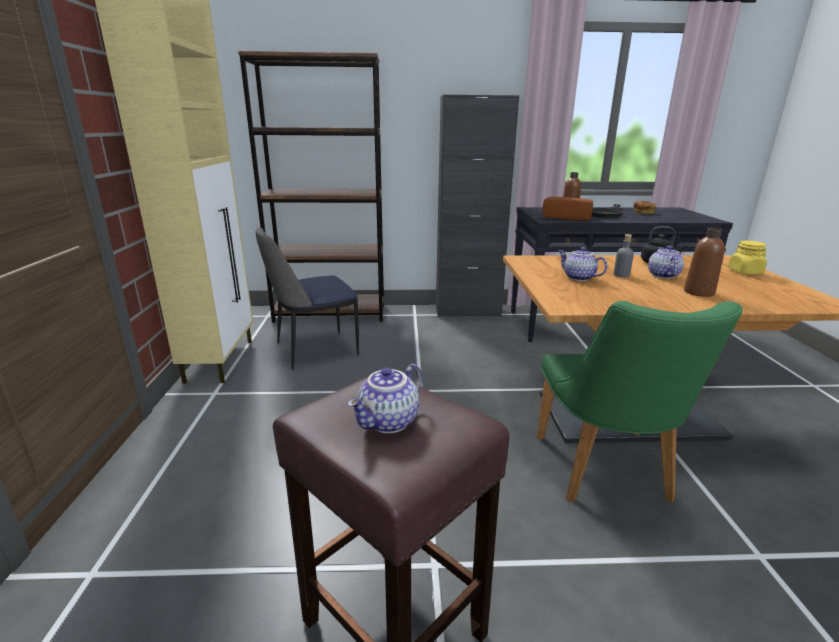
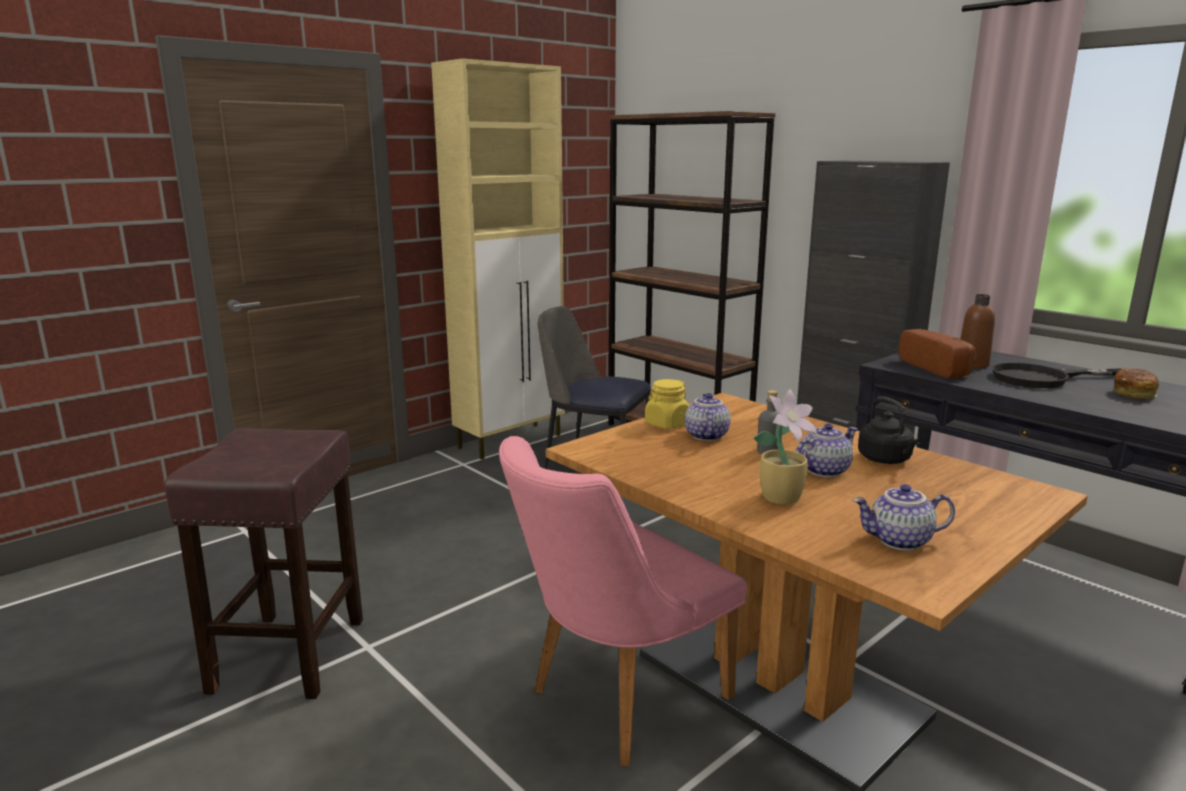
camera: 50 degrees right, 5 degrees down
teapot [348,364,422,433] -> teapot moved to [853,484,955,551]
green chair [537,301,743,503] -> pink chair [499,436,747,766]
brown bottle [684,228,725,297] -> potted plant [753,389,817,505]
yellow jar [728,241,767,275] -> yellow jar moved to [645,379,689,429]

